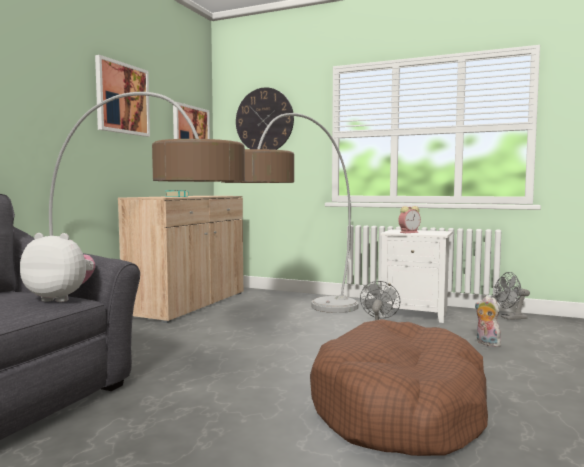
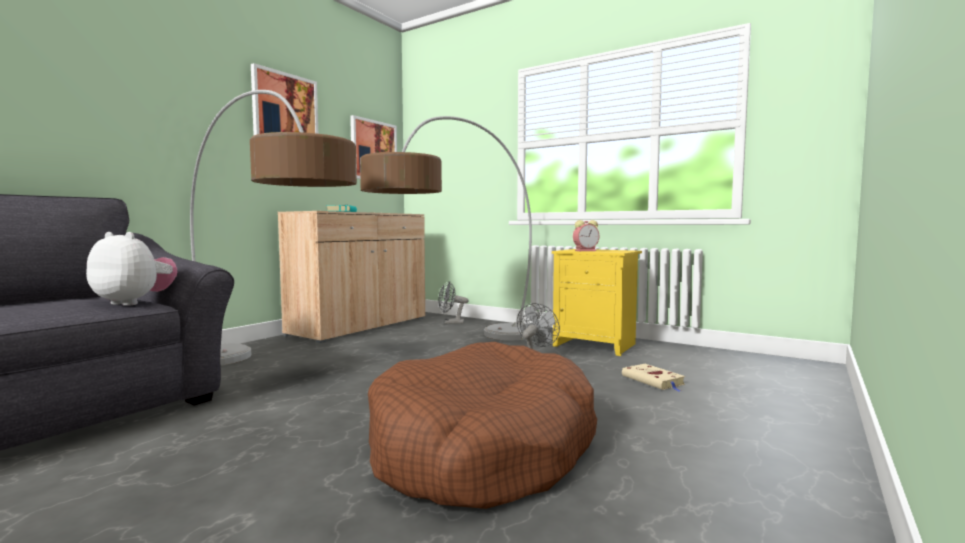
camera: 10 degrees right, 0 degrees up
wall clock [236,87,294,150] -> none
white nightstand [380,229,453,323] -> yellow nightstand [552,249,642,356]
plush toy [475,296,501,347] -> beige book [622,364,685,392]
grey fan [494,272,530,320] -> grey fan moved to [438,281,469,324]

